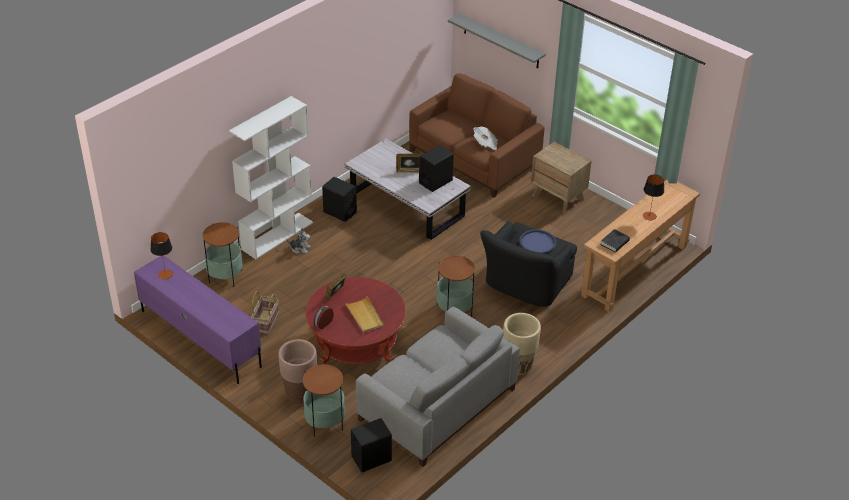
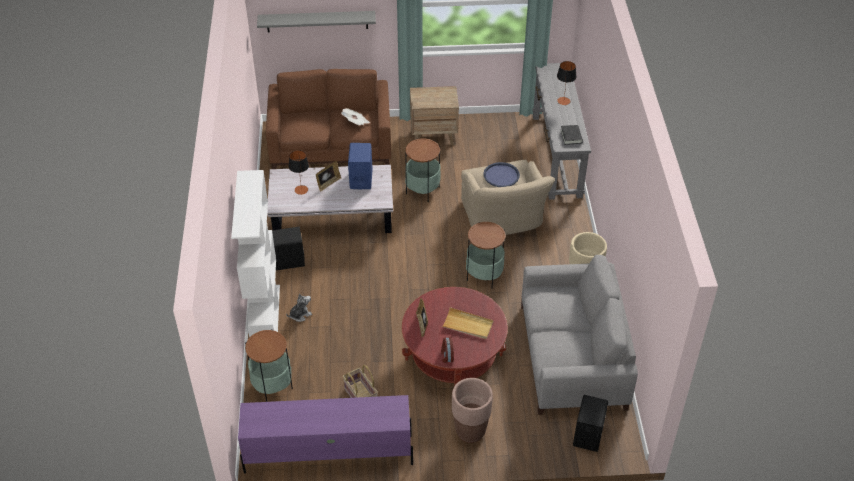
camera: 45 degrees left, 5 degrees up
table lamp [151,232,173,279] -> table lamp moved to [289,150,309,195]
side table [303,365,345,437] -> side table moved to [405,138,441,202]
black speaker [419,145,453,192] -> blue speaker [348,143,373,190]
black armchair [480,222,577,307] -> beige armchair [461,160,555,235]
brown console table [580,180,700,312] -> grey console table [532,63,591,200]

